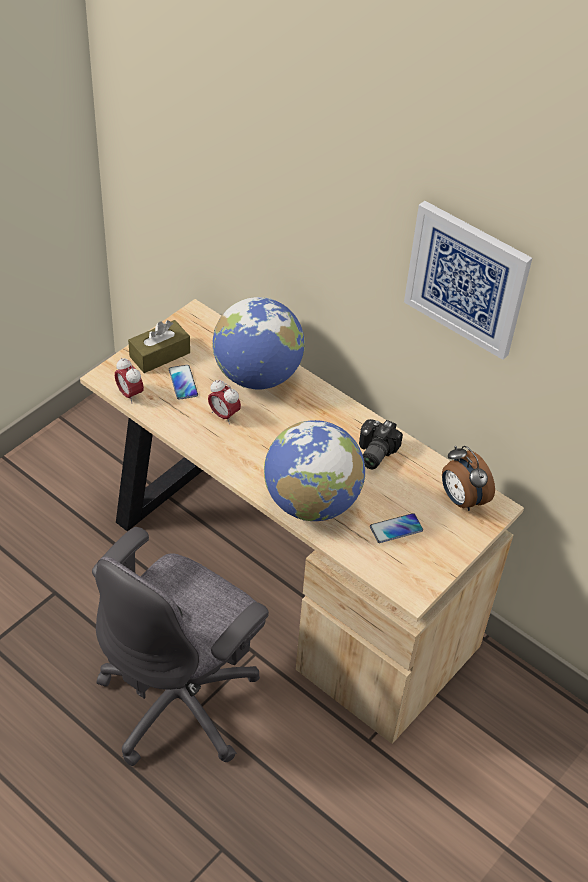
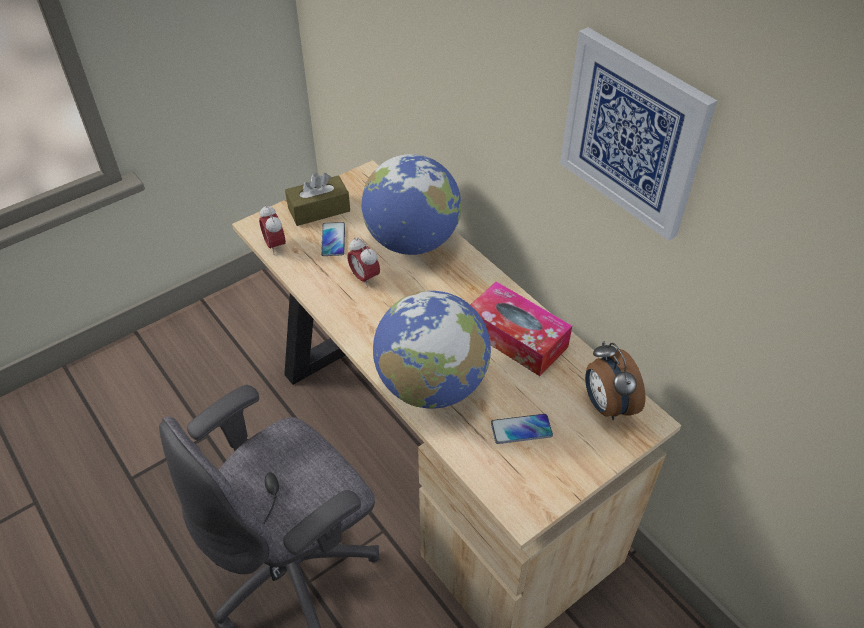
camera: 15 degrees right, 0 degrees up
camera [359,419,403,469] -> tissue box [470,281,572,376]

